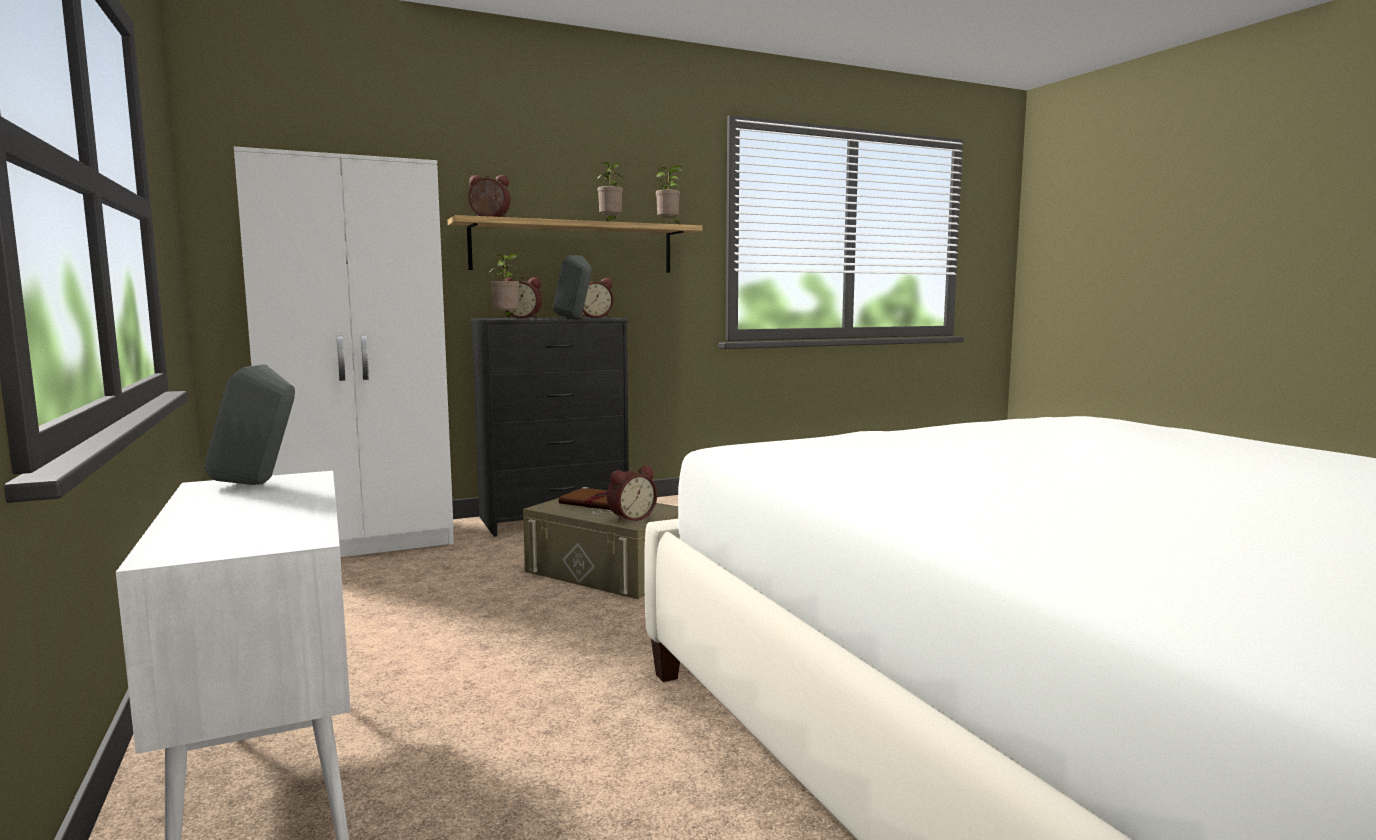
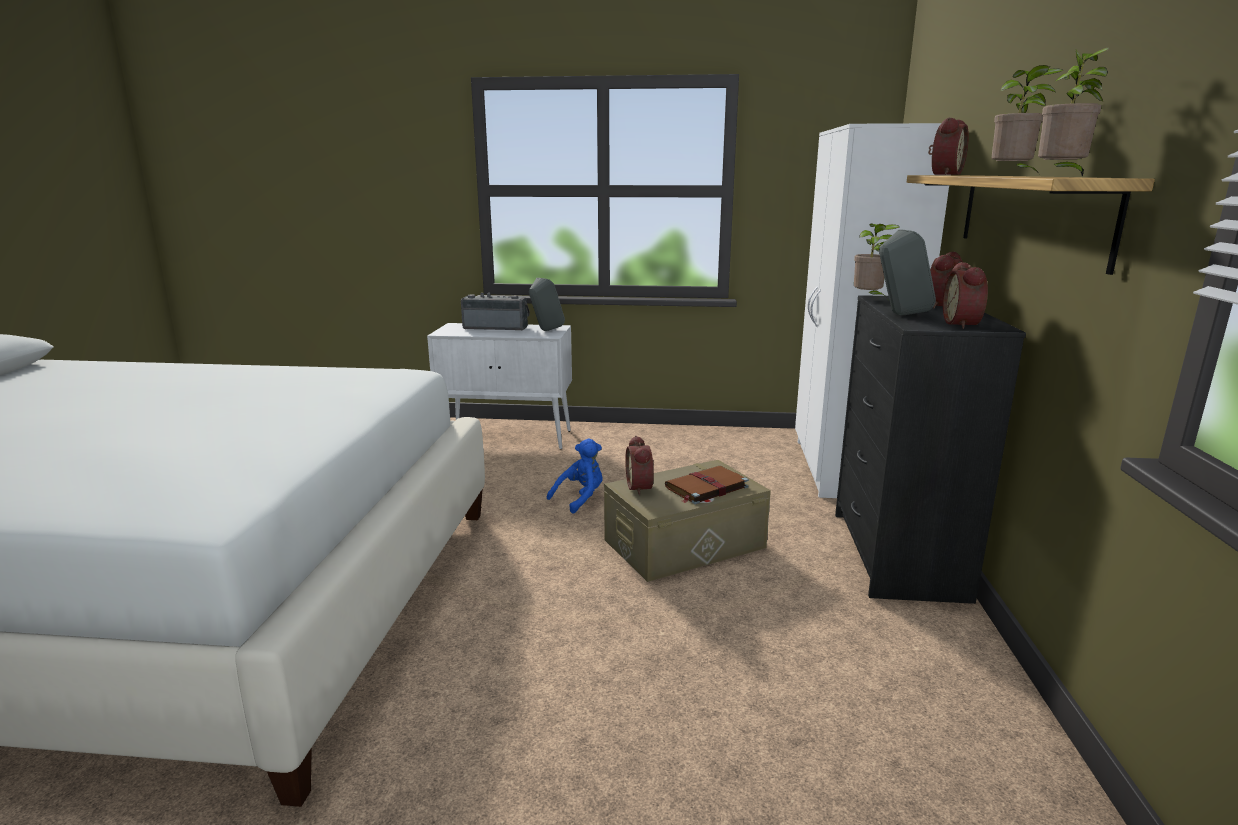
camera: 120 degrees right, 10 degrees up
none -> radio [461,293,530,331]
none -> blue plush toy [547,439,603,514]

